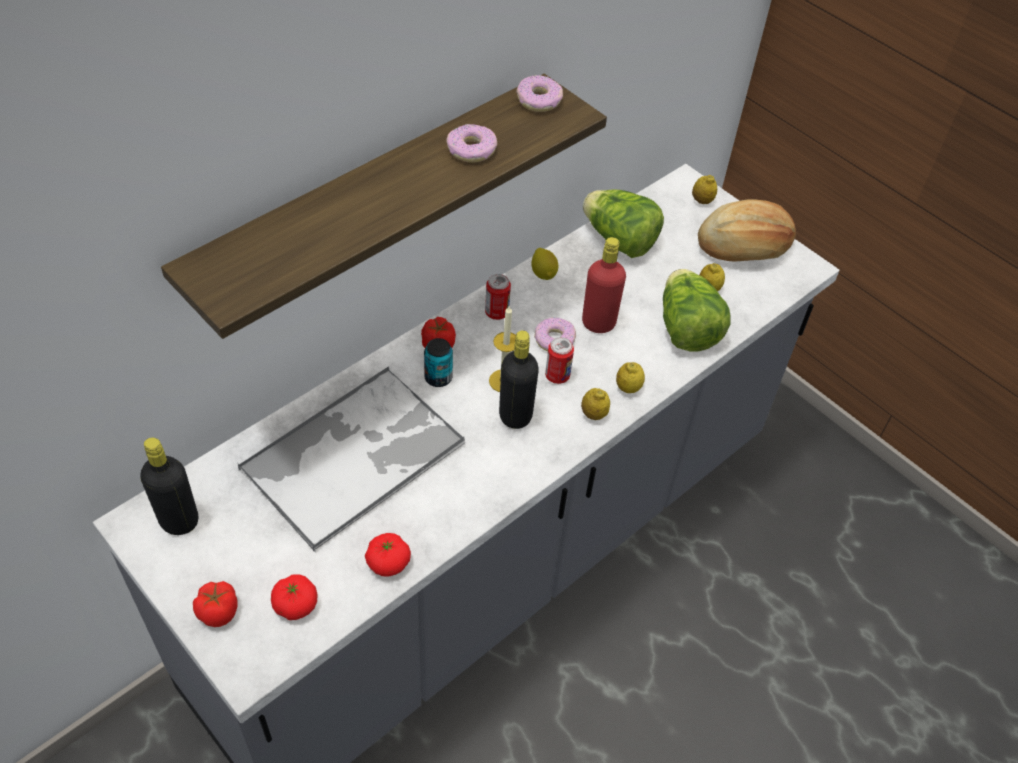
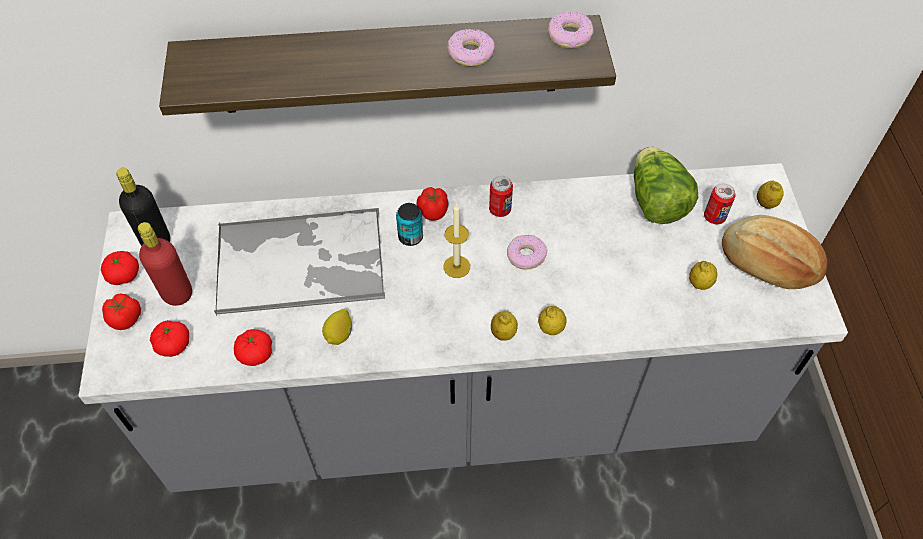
camera: 40 degrees right, 5 degrees up
black bottle [499,331,539,429] -> none
lemon [531,248,558,280] -> lemon moved to [322,309,352,345]
can [545,337,574,384] -> can moved to [704,183,736,224]
red bottle [582,237,626,333] -> red bottle moved to [138,222,192,306]
lettuce [663,269,731,352] -> none
none -> tomato [101,251,139,285]

